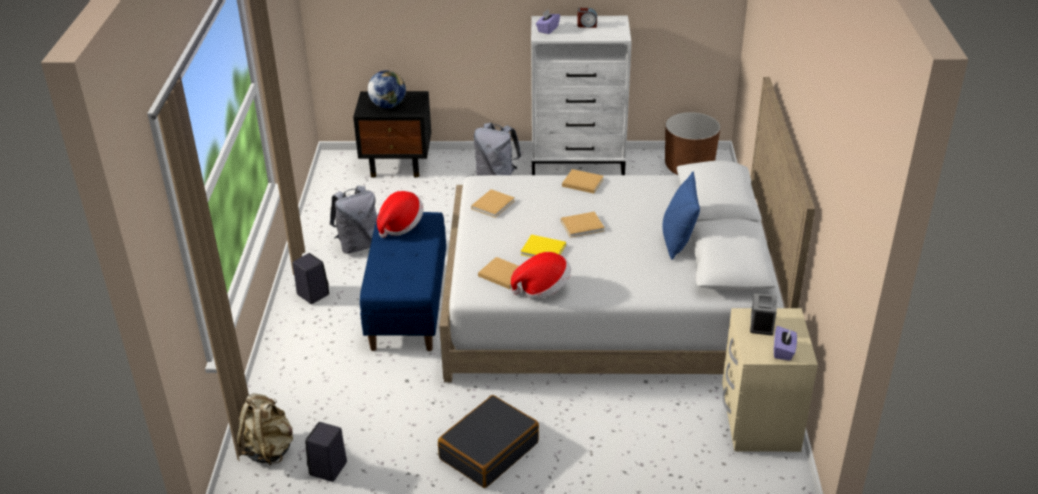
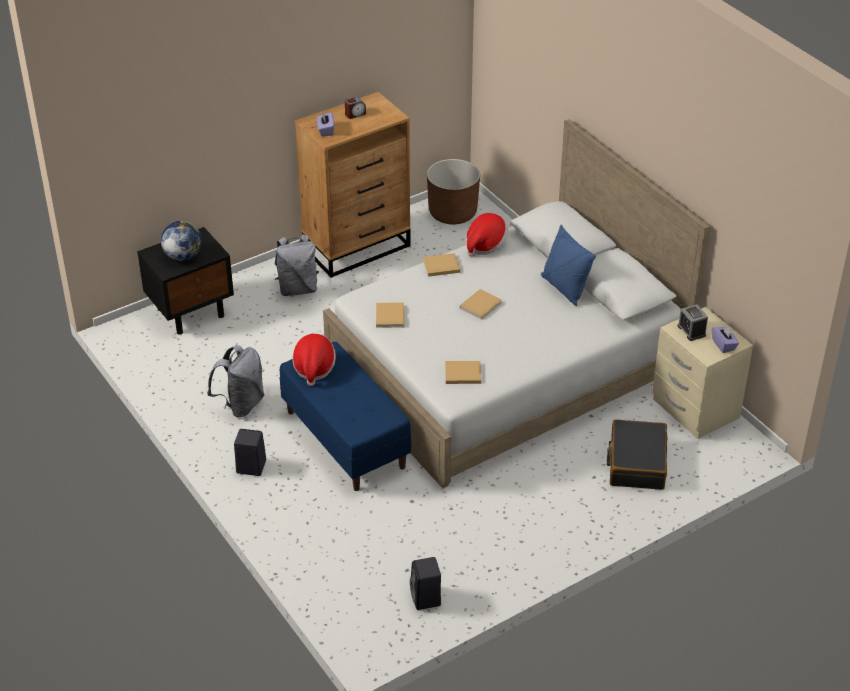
camera: 35 degrees left, 5 degrees up
beige backpack [237,393,293,465] -> none
black suitcase [438,395,539,488] -> black suitcase moved to [607,419,667,490]
hat [511,252,571,299] -> hat moved to [467,213,508,256]
yellow book [521,234,566,257] -> none
white dresser [531,16,631,175] -> brown dresser [295,92,411,278]

